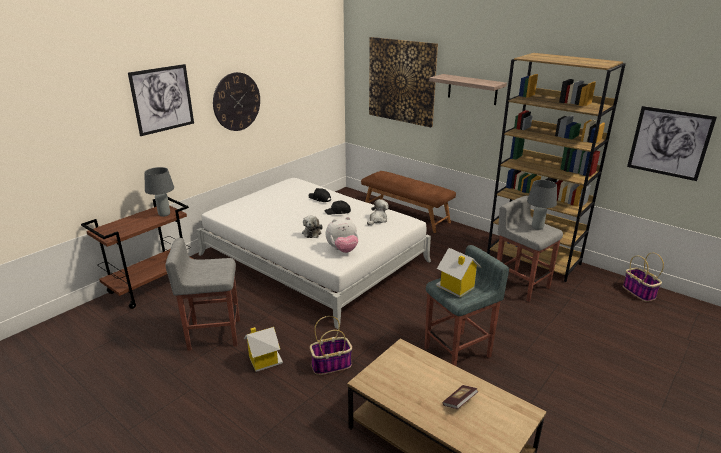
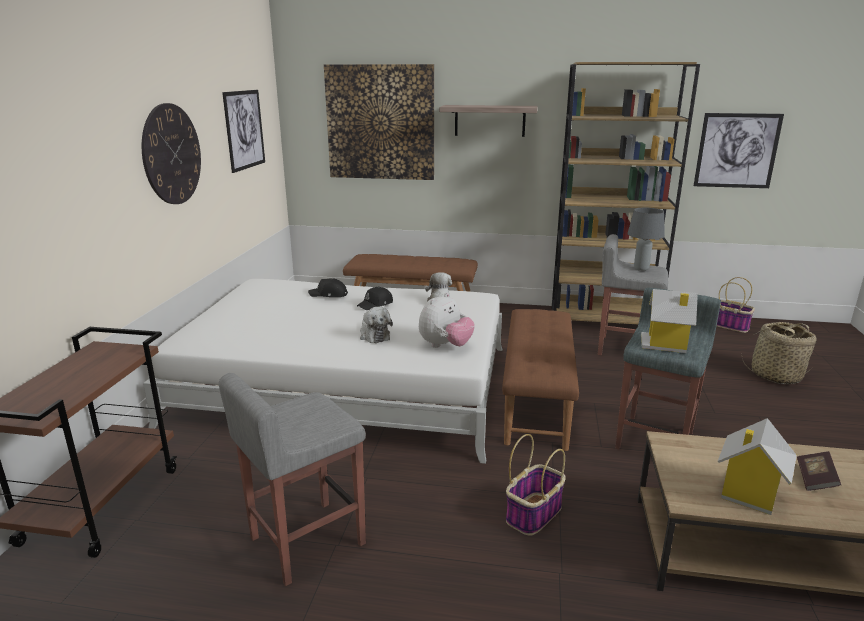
camera: 30 degrees left, 5 degrees down
picture [128,64,194,136] -> picture moved to [222,90,265,173]
grey table lamp [144,167,174,217] -> none
toy house [244,327,283,372] -> toy house moved to [718,418,797,515]
none -> brown bench [502,309,579,451]
none -> basket [741,322,817,384]

